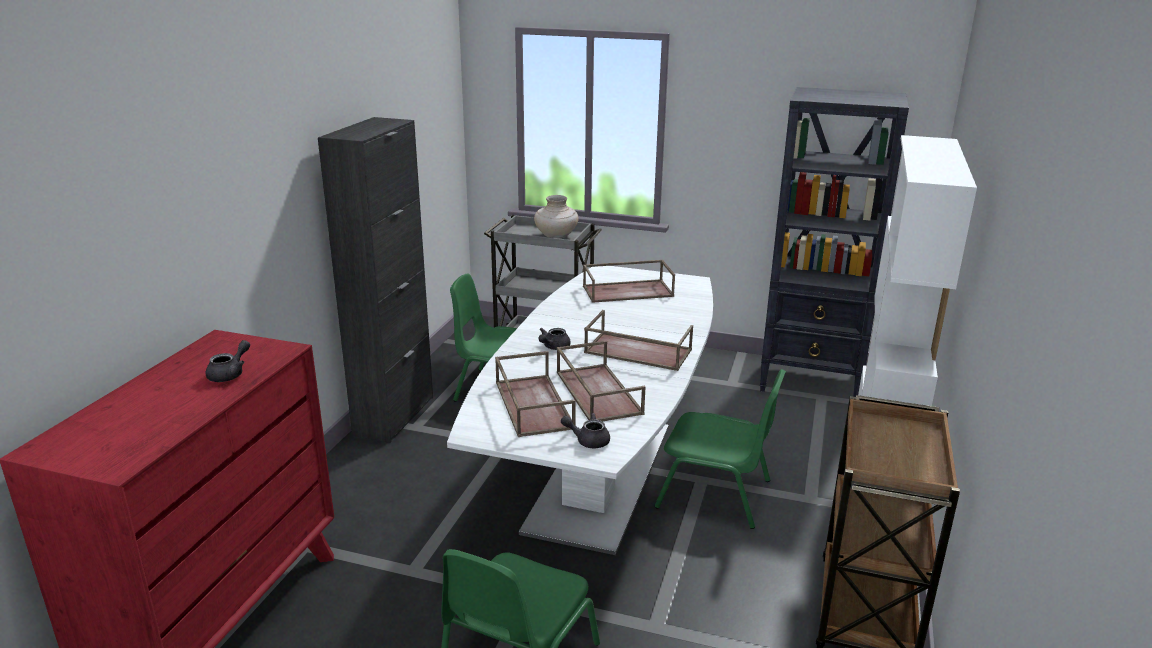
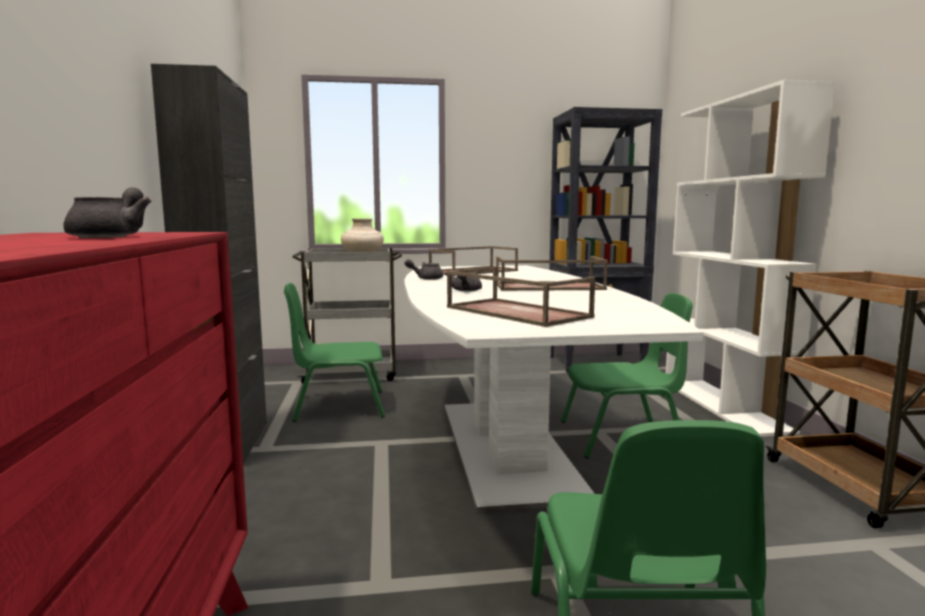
camera: 25 degrees left, 15 degrees down
brown tray [557,341,645,422] -> none
grey teapot [561,413,610,448] -> grey teapot moved to [405,259,443,280]

